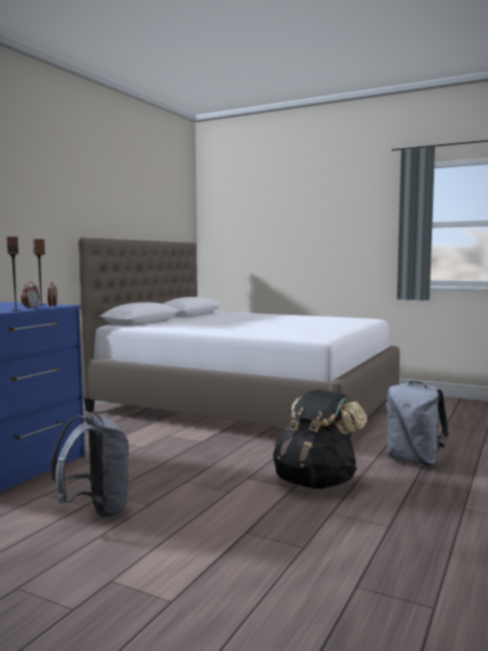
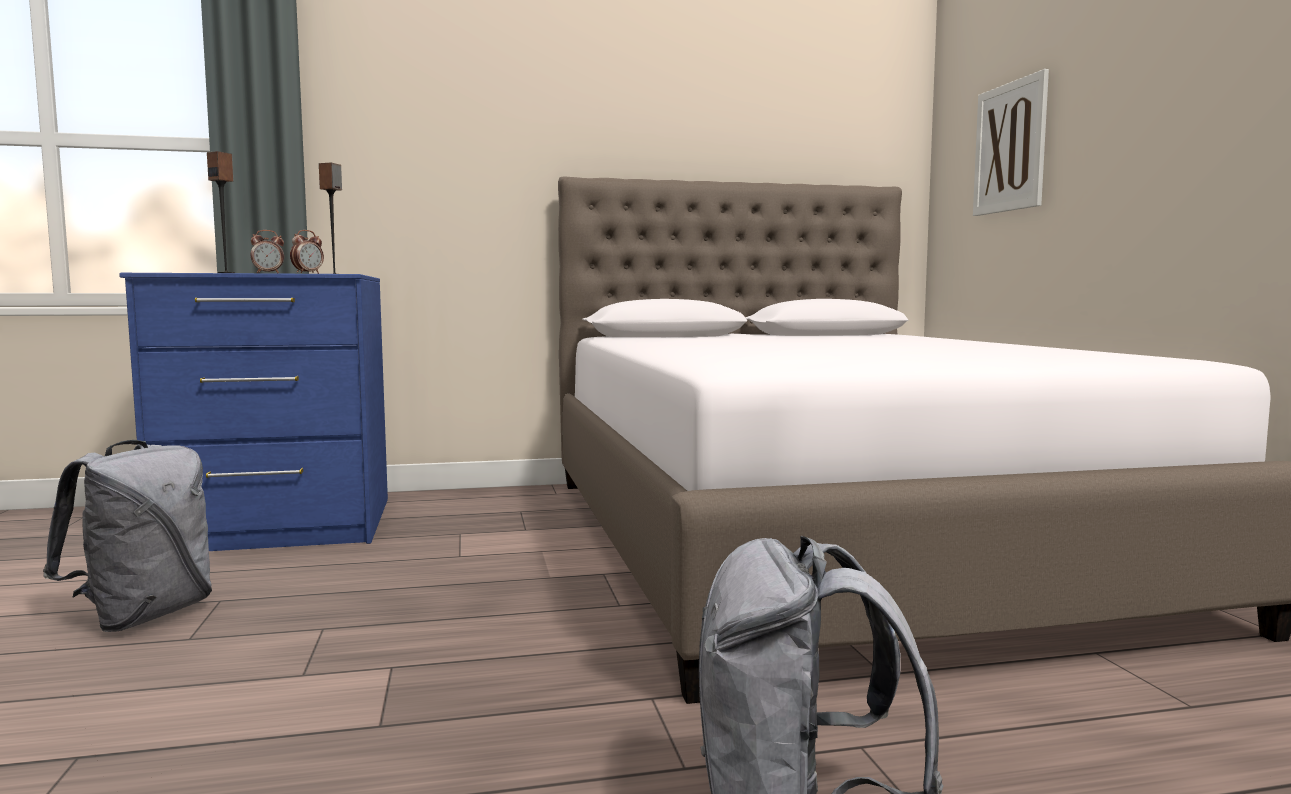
camera: 50 degrees right, 0 degrees up
black backpack [273,390,367,489] -> none
none -> picture [973,69,1049,216]

